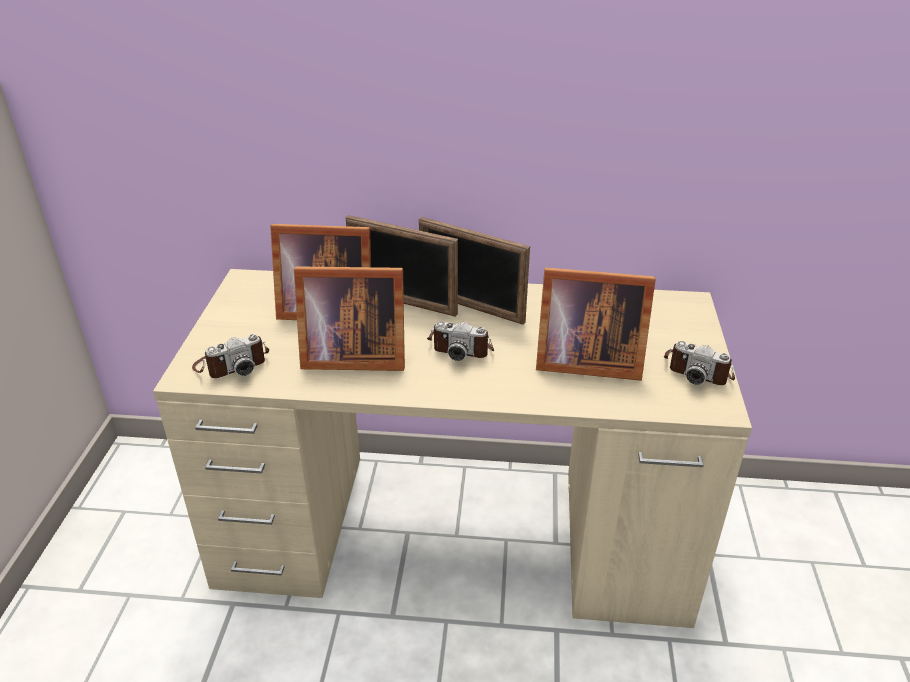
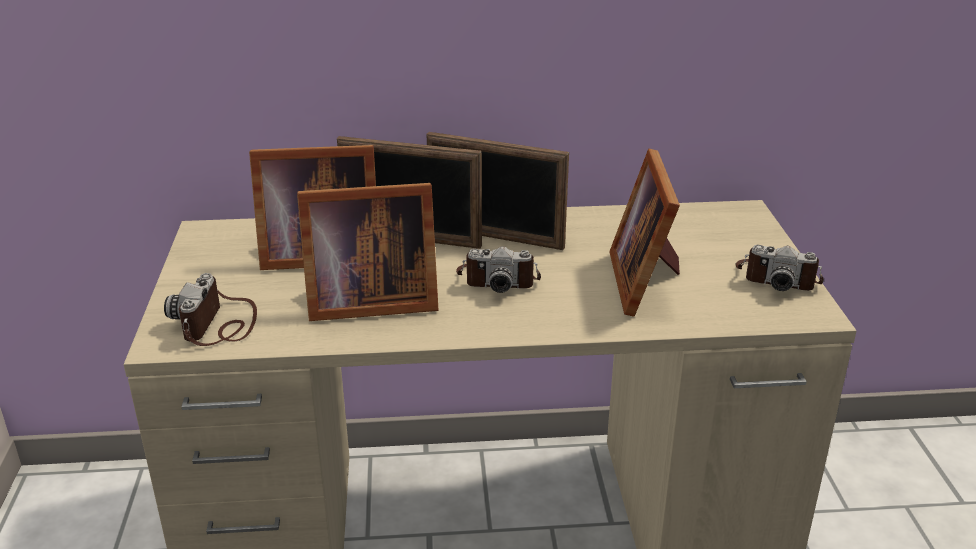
camera: 10 degrees left, 5 degrees down
camera [192,334,269,378] -> camera turned 135 degrees clockwise [164,273,257,346]
picture frame [536,267,656,381] -> picture frame turned 90 degrees clockwise [609,149,680,317]

